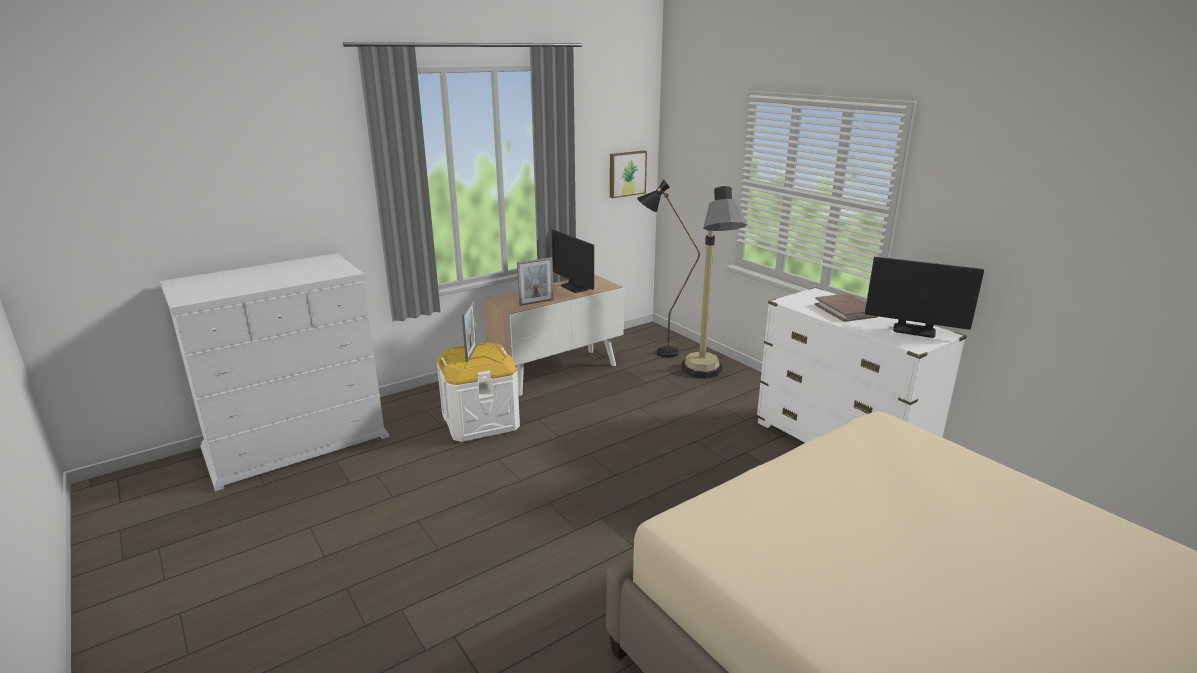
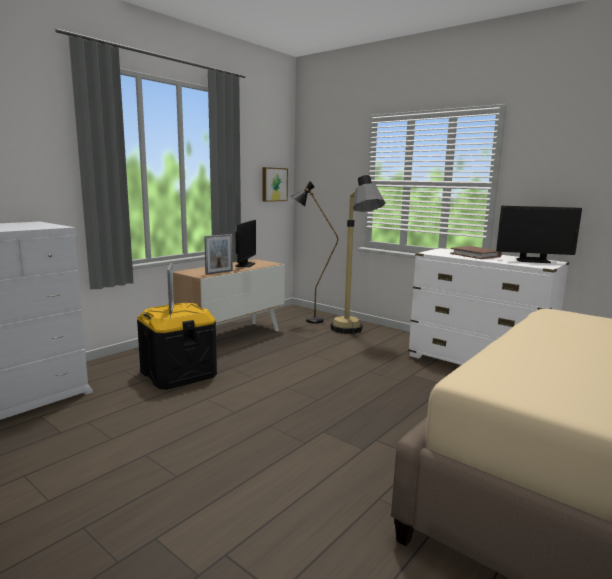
camera: 15 degrees left, 10 degrees down
white storage box [437,342,520,442] -> black storage box [137,303,217,390]
monitor [552,230,594,293] -> monitor turned 120 degrees counterclockwise [235,220,256,267]

